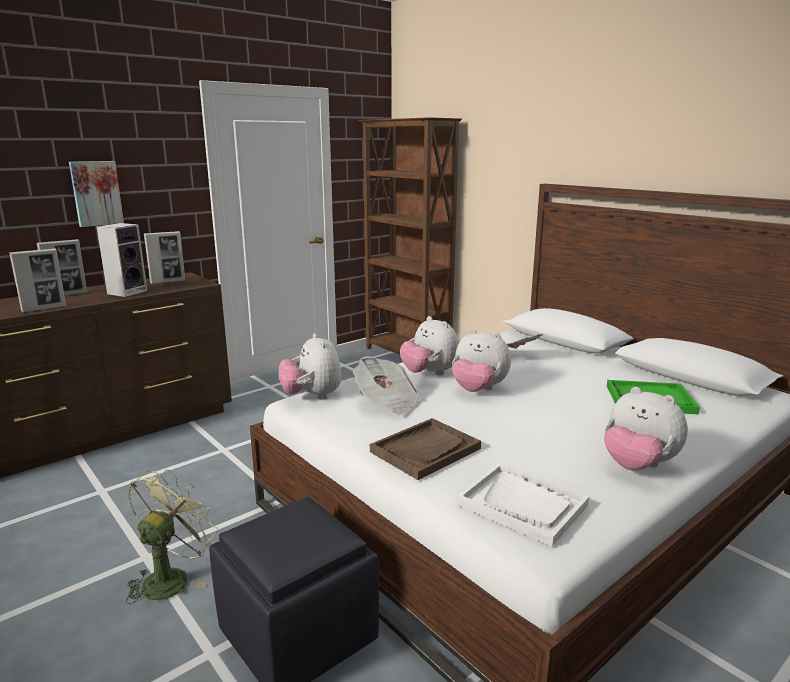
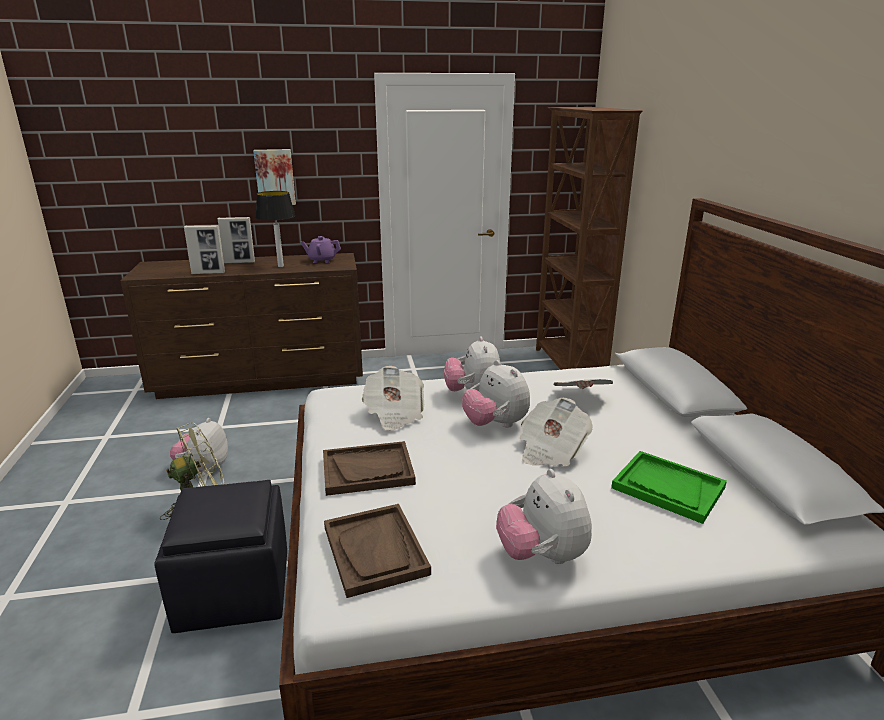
camera: 30 degrees right, 5 degrees up
speaker [96,223,147,297] -> table lamp [255,191,295,267]
picture frame [144,231,185,284] -> purple teapot [301,236,341,263]
plush toy [278,333,342,399] -> plush toy moved to [170,418,228,474]
white tray [456,463,589,546] -> brown tray [324,504,431,598]
none -> newspaper [520,398,593,466]

